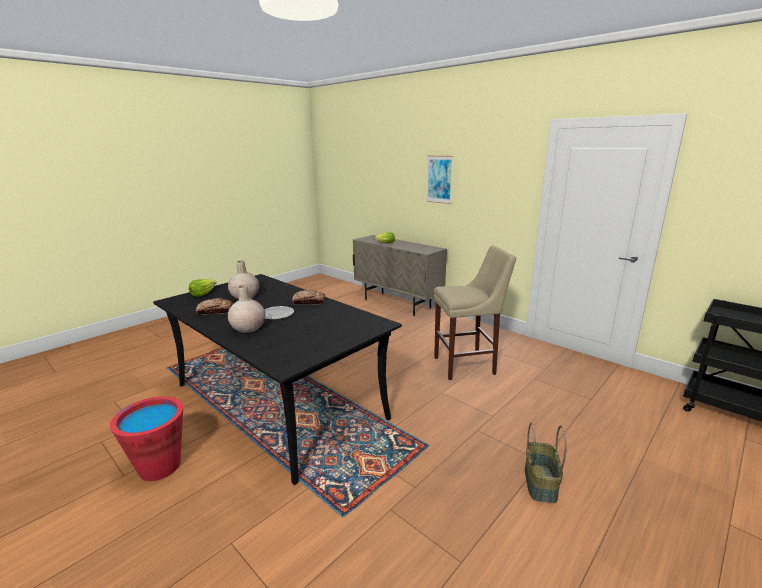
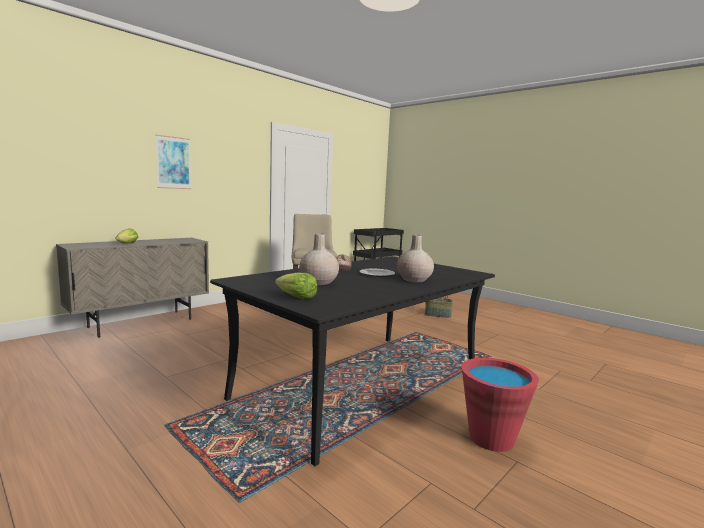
camera: 90 degrees left, 10 degrees down
bread [196,298,233,315] -> none

